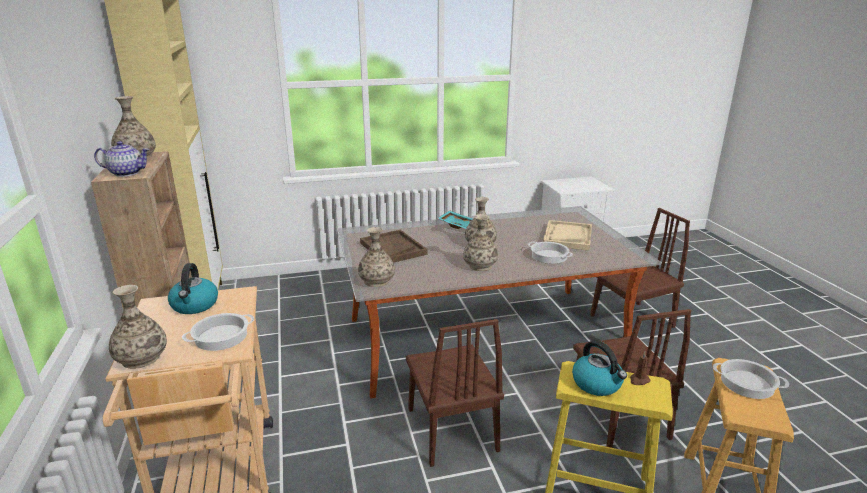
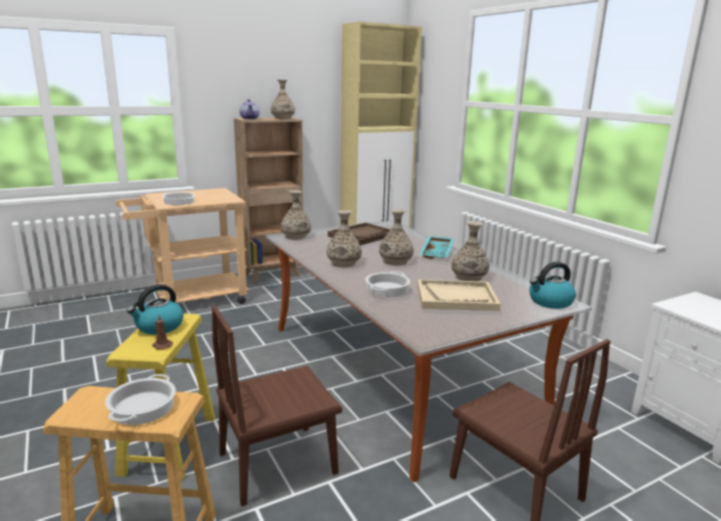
camera: 75 degrees right, 5 degrees down
vase [109,285,167,369] -> vase moved to [451,221,489,281]
kettle [168,263,218,314] -> kettle moved to [529,262,576,309]
brown chair [406,319,504,467] -> none

